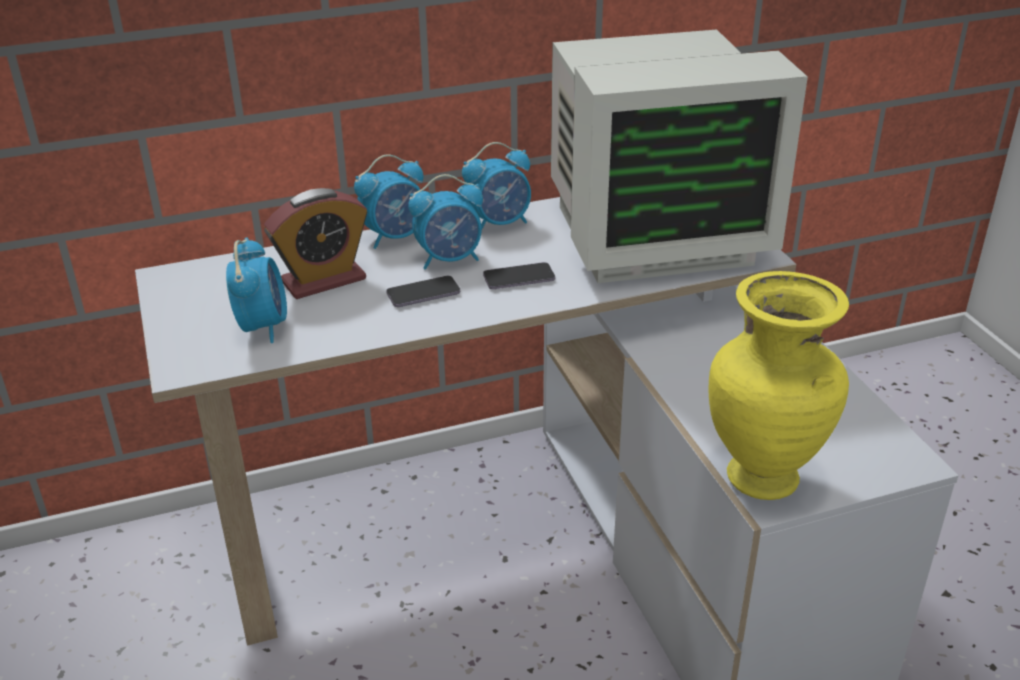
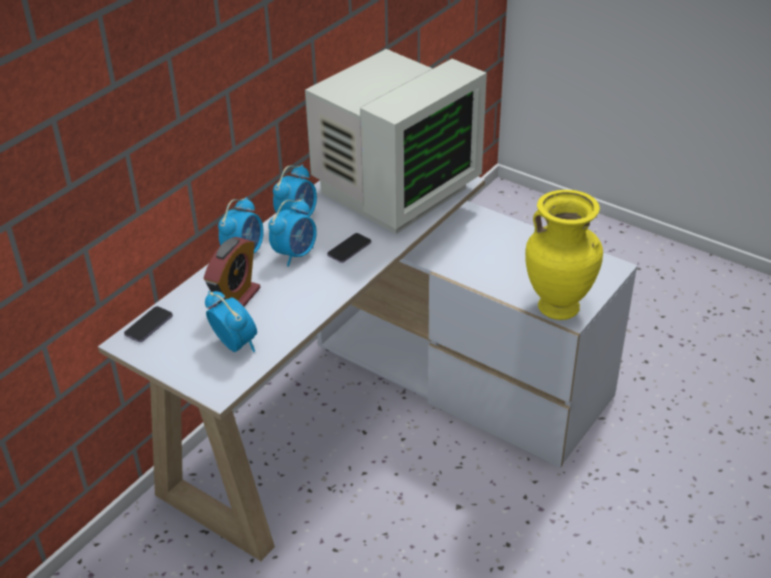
camera: 35 degrees left, 5 degrees up
phone [386,276,460,307] -> phone moved to [124,306,173,342]

